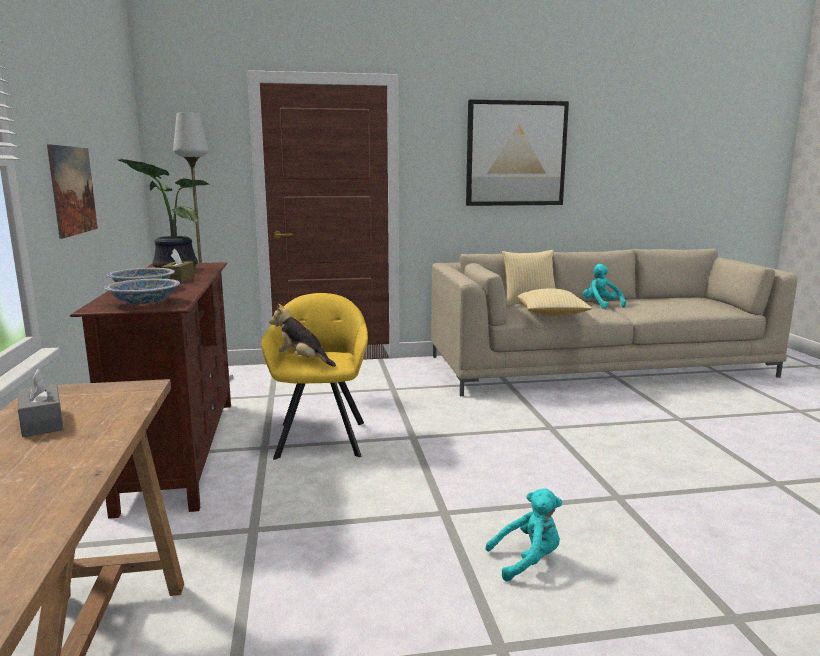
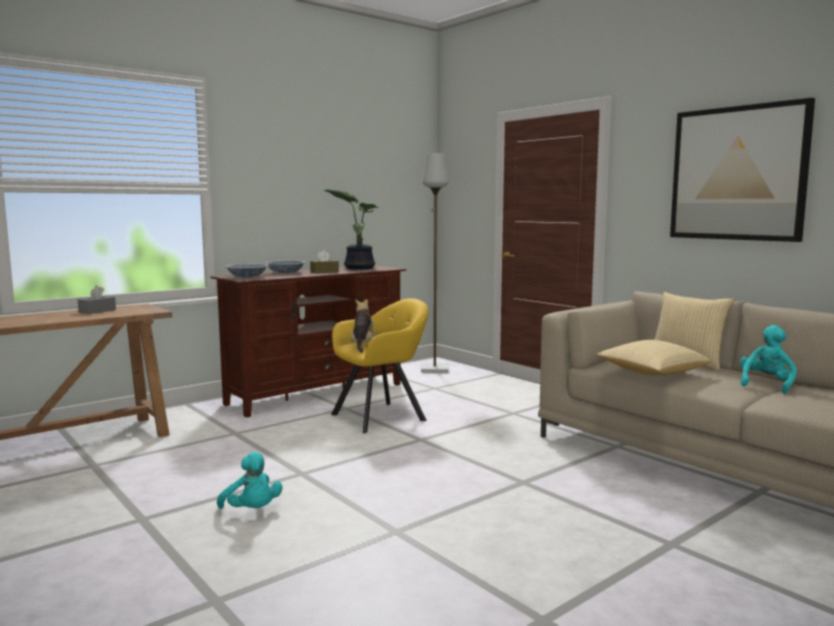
camera: 60 degrees right, 5 degrees down
picture [47,144,98,239] -> none

